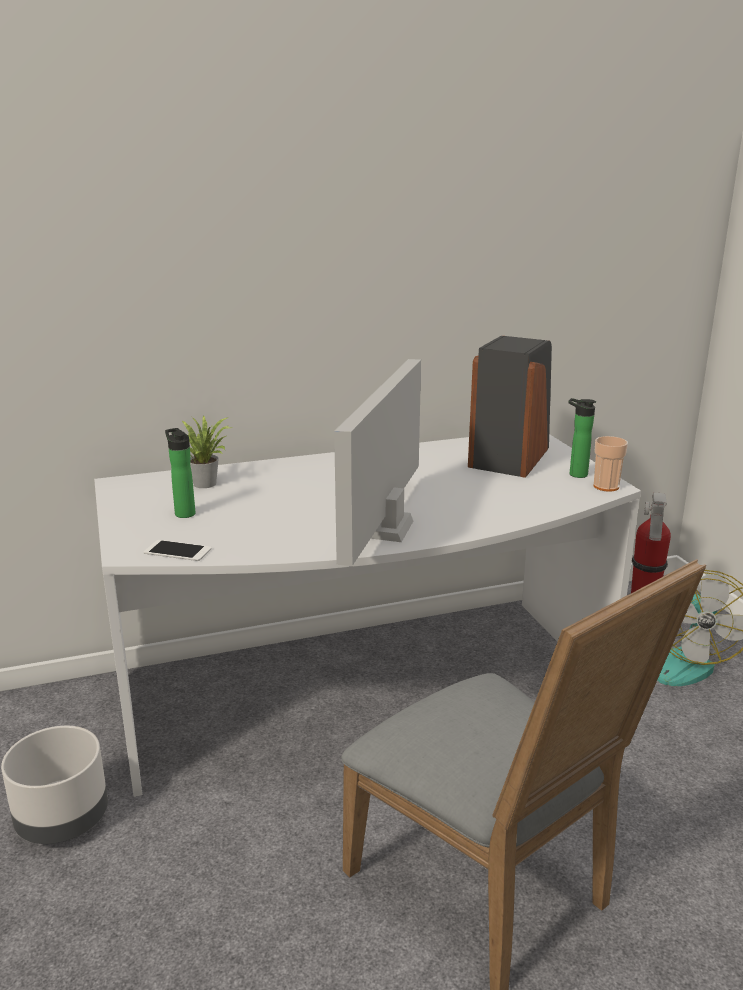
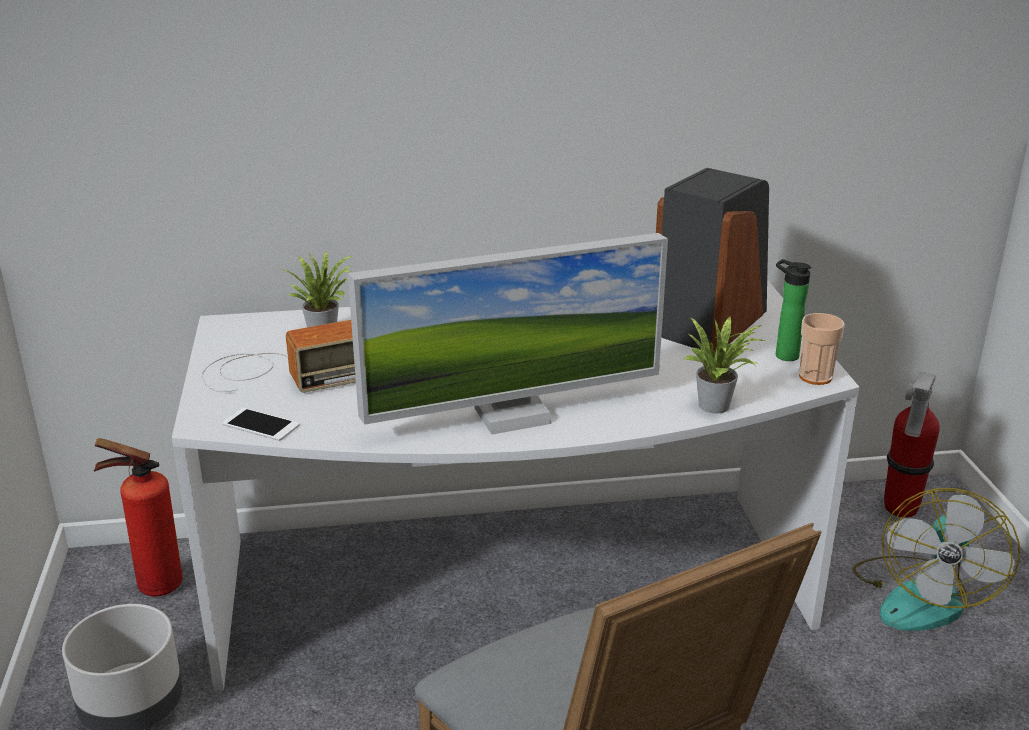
camera: 10 degrees right, 5 degrees up
bottle [165,428,195,518] -> radio [202,320,356,392]
monitor [334,359,421,566] -> monitor turned 135 degrees counterclockwise [348,233,668,435]
none -> fire extinguisher [94,438,183,596]
none -> potted plant [684,316,764,414]

